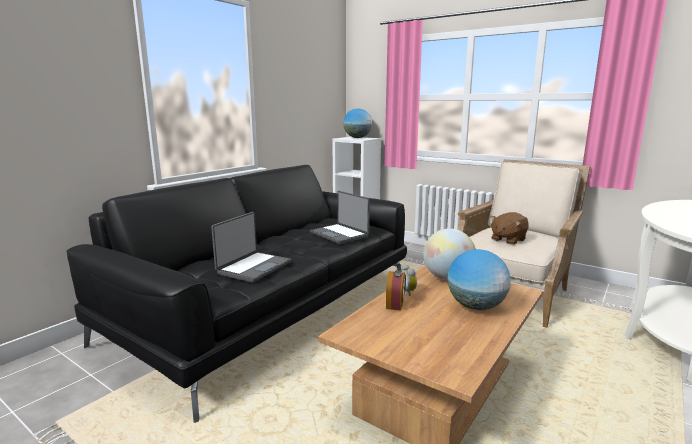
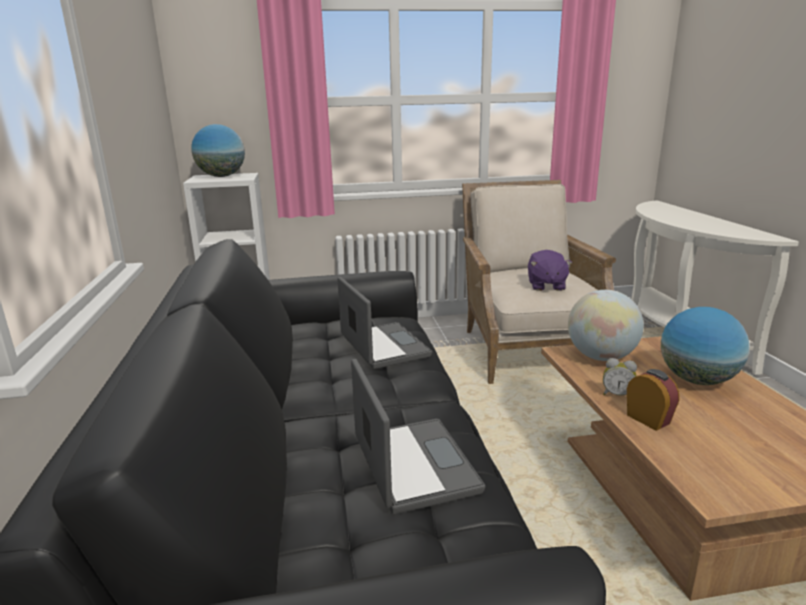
camera: 45 degrees left, 5 degrees up
laptop [310,191,370,244] -> laptop turned 120 degrees counterclockwise [337,277,432,369]
brown plush toy [490,212,529,245] -> purple plush toy [528,250,572,291]

